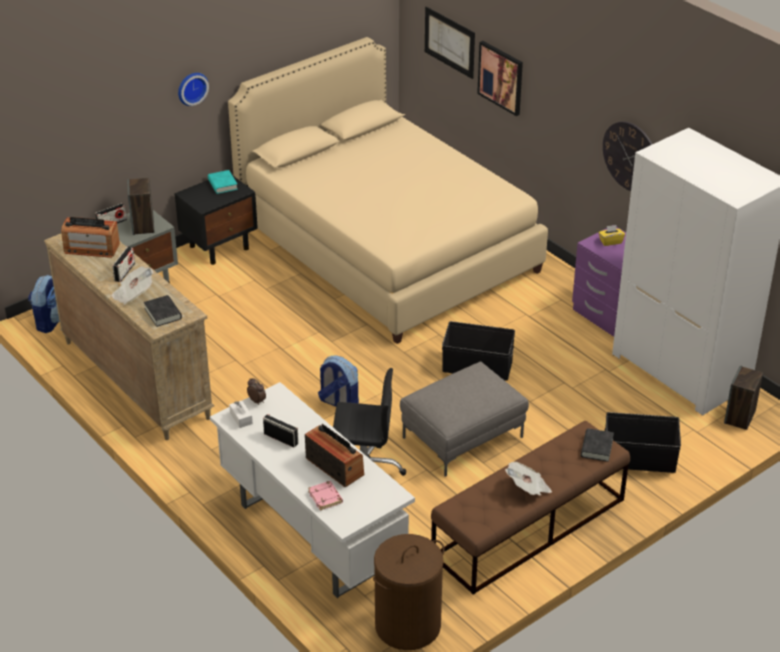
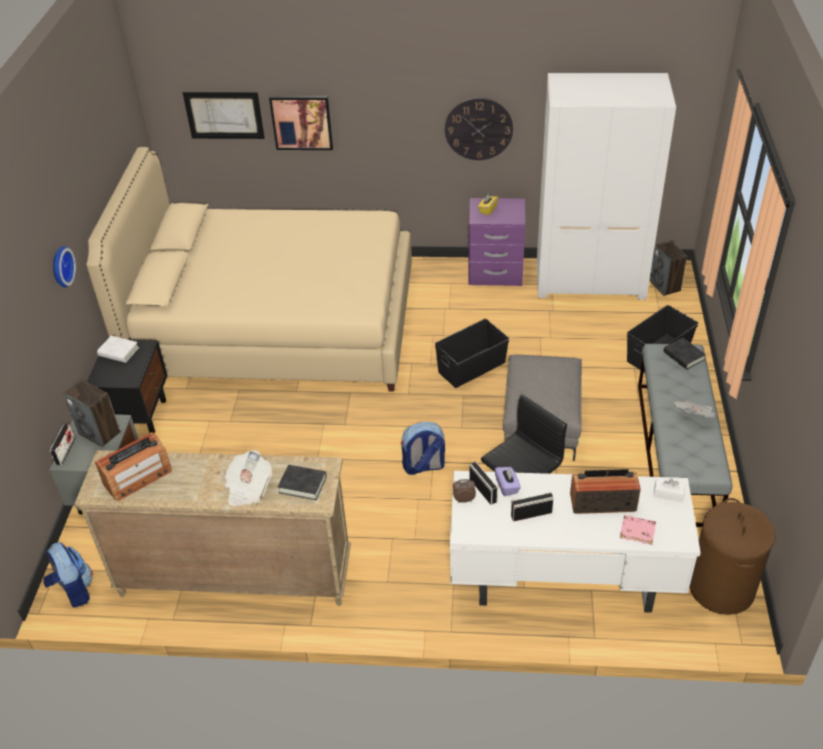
camera: 45 degrees left, 5 degrees up
radio [113,247,135,282] -> radio moved to [469,461,498,505]
turquoise book [208,170,238,194] -> white book [97,336,139,363]
white tissue box [229,401,253,428] -> white tissue box moved to [653,478,685,502]
brown bench [431,421,630,595] -> grey bench [638,344,733,527]
none -> purple tissue box [495,467,521,496]

